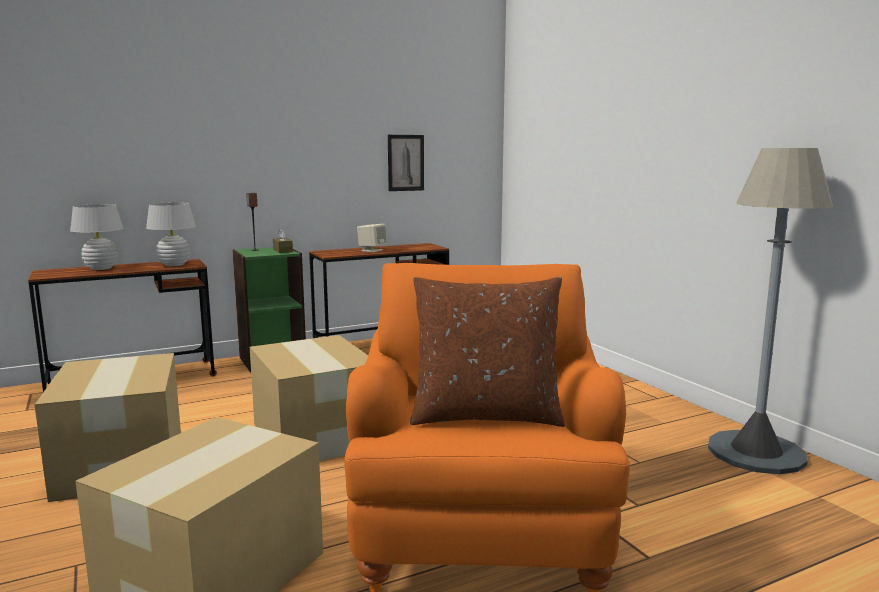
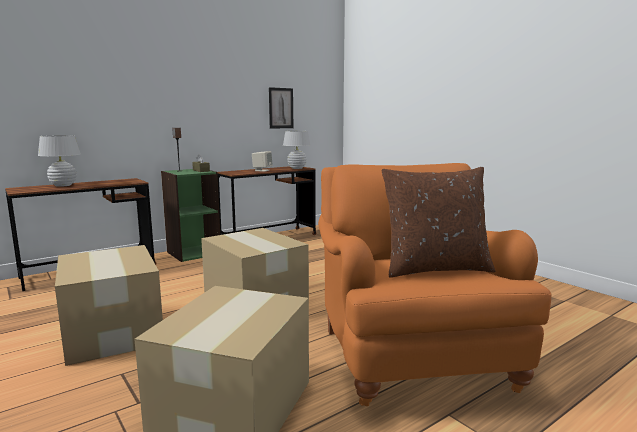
camera: 10 degrees left, 0 degrees up
white table lamp [146,202,196,266] -> white table lamp moved to [283,131,311,169]
grey floor lamp [708,148,833,474] -> none

